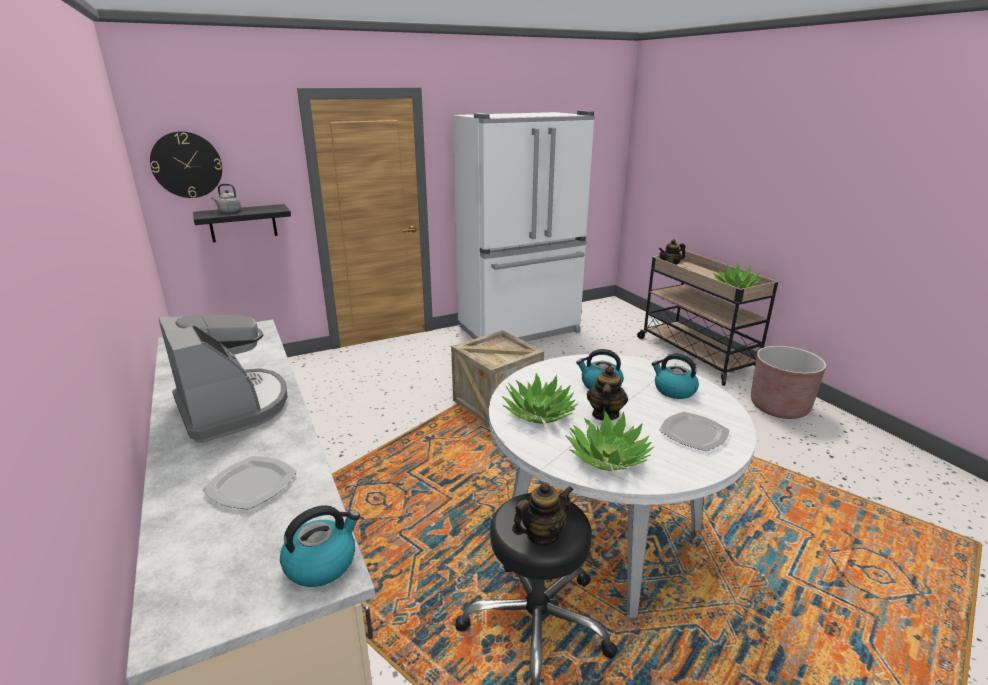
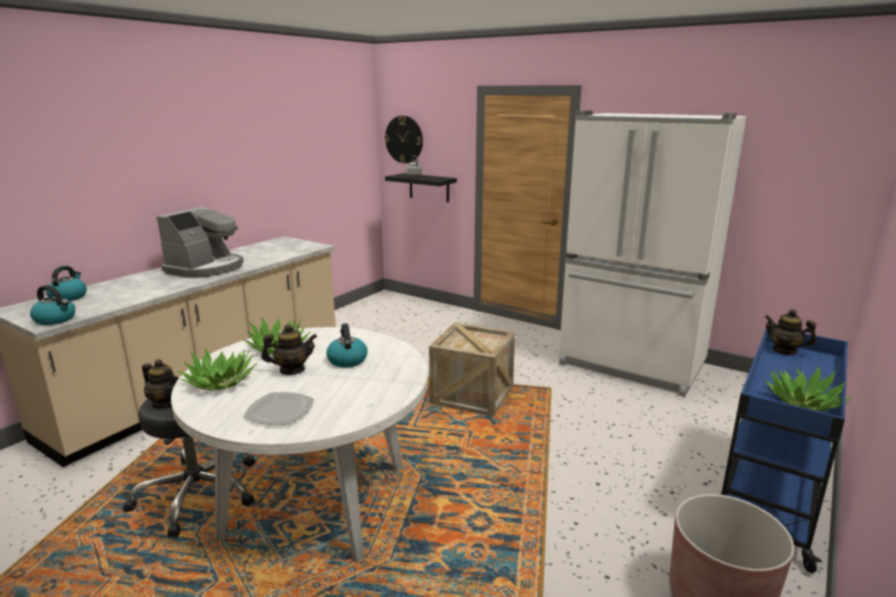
camera: 60 degrees right, 5 degrees down
plate [202,456,297,510] -> none
beige cart [637,251,778,386] -> blue cart [721,328,848,573]
kettle [651,354,699,399] -> kettle moved to [46,266,87,301]

